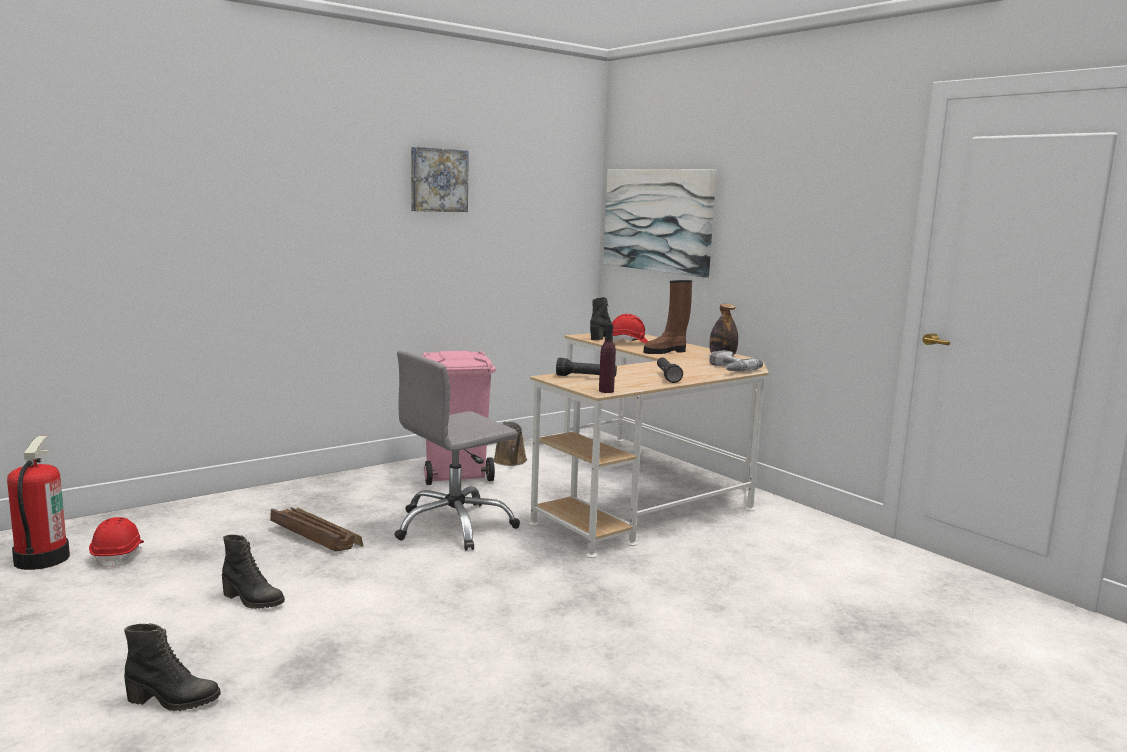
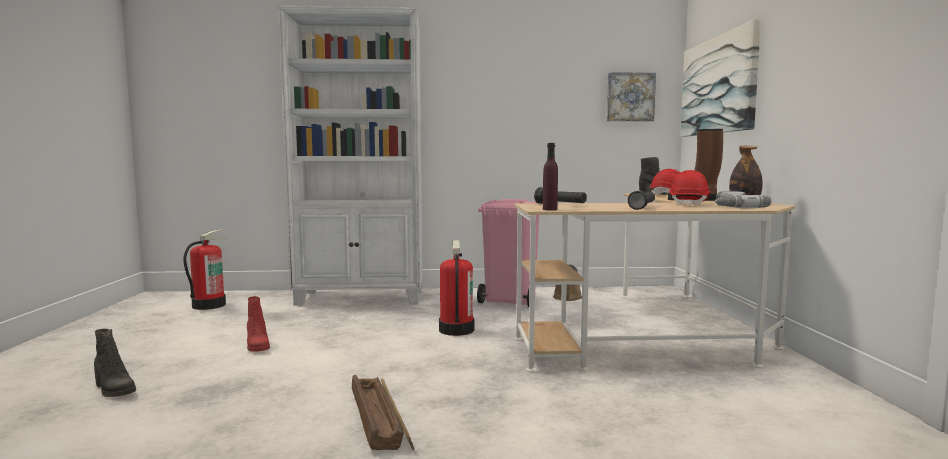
camera: 35 degrees right, 5 degrees down
red hard hat [89,517,144,569] -> red hard hat moved to [669,170,711,206]
black boot [222,535,285,609] -> red boot [247,296,270,352]
crate [270,507,364,551] -> crate moved to [352,375,415,450]
grey office chair [394,350,520,551] -> fire extinguisher [439,240,474,336]
picture [411,147,469,212] -> picture moved to [607,72,656,121]
none -> white bookcase [278,5,423,306]

